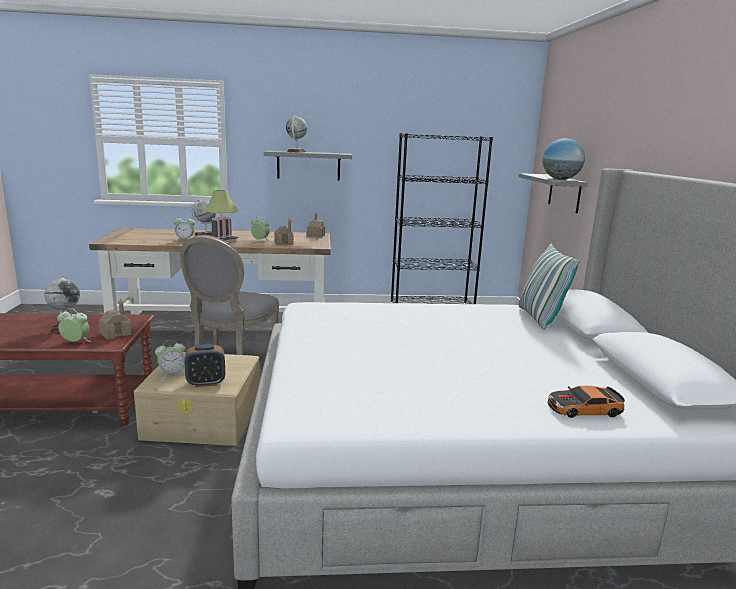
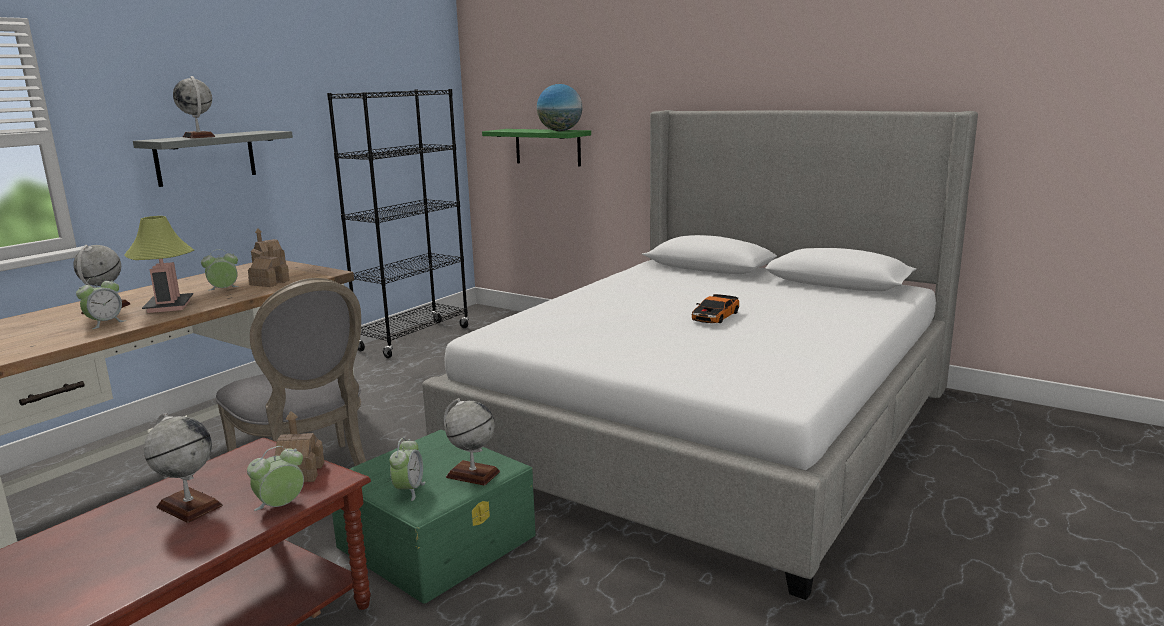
camera: 50 degrees left, 0 degrees up
beige storage box [134,352,260,446] -> green storage box [332,430,536,604]
alarm clock [185,344,225,387] -> globe [444,398,500,486]
grey shelf [518,173,588,213] -> green shelf [482,129,591,166]
pillow [519,243,580,330] -> none
toy car [547,386,625,418] -> toy car moved to [692,294,739,323]

